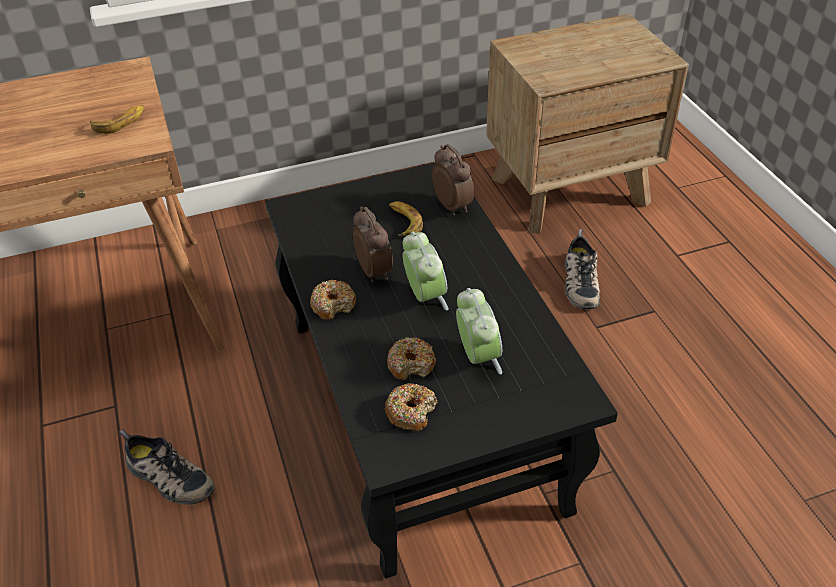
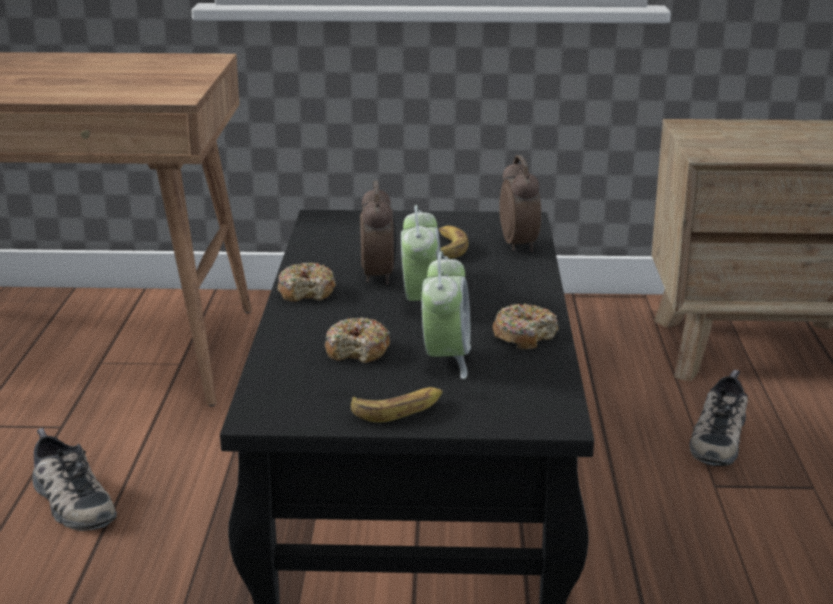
camera: 20 degrees right, 20 degrees down
banana [90,105,144,134] -> banana moved to [351,387,443,423]
donut [385,383,437,431] -> donut moved to [492,304,559,349]

